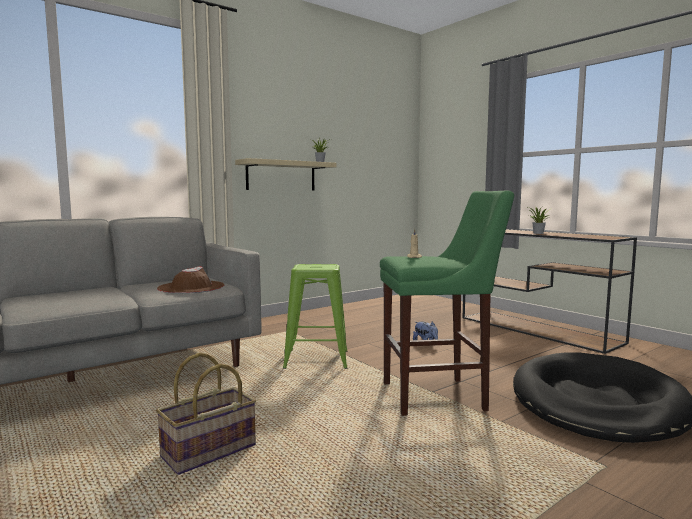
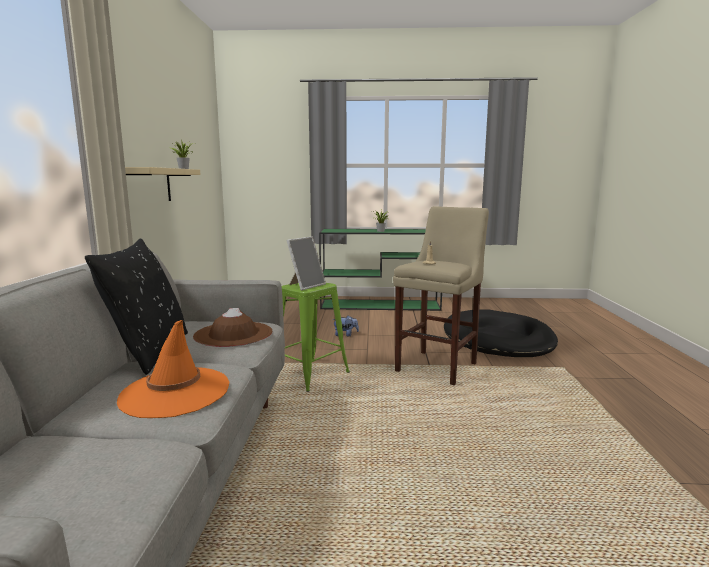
camera: 50 degrees left, 5 degrees up
basket [156,353,256,475] -> none
green stool [380,190,514,416] -> beige stool [393,206,489,385]
brown console table [463,229,637,354] -> green console table [319,229,442,311]
none -> black pillow [85,238,188,375]
none -> orange hat [117,320,229,418]
none -> picture frame [287,236,326,290]

